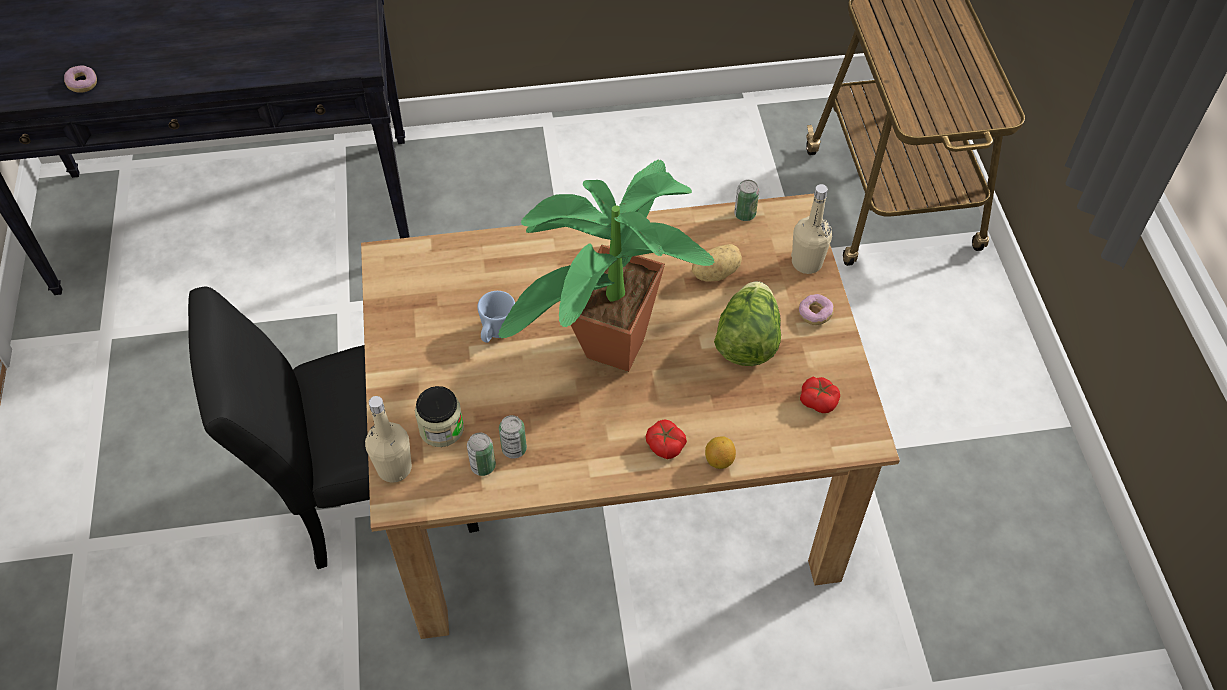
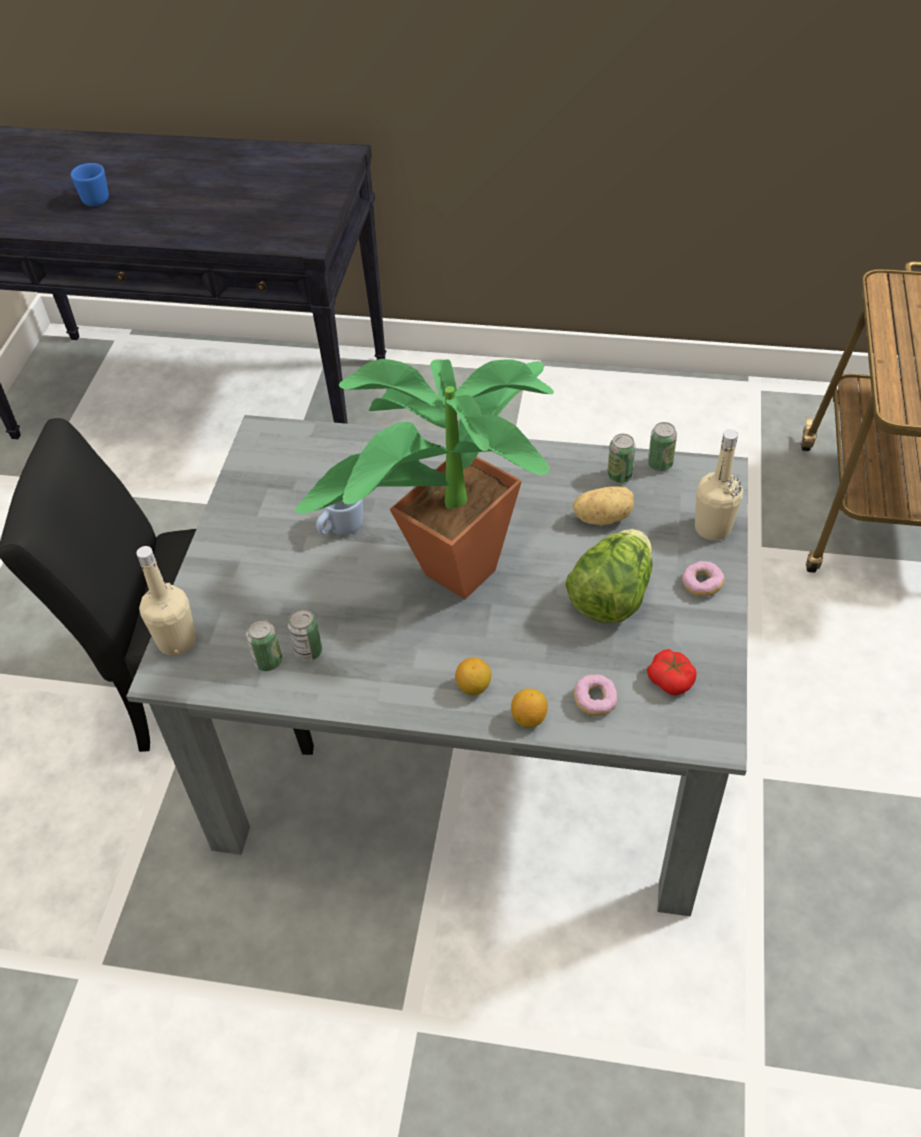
camera: 20 degrees right, 5 degrees down
donut [64,65,97,93] -> donut moved to [574,674,617,716]
brown dining table [361,194,900,639] -> grey dining table [126,415,748,916]
jar [415,386,464,447] -> none
tomato [646,419,687,459] -> lemon [455,657,491,695]
none -> blue mug [71,163,109,206]
none -> can [607,434,636,483]

